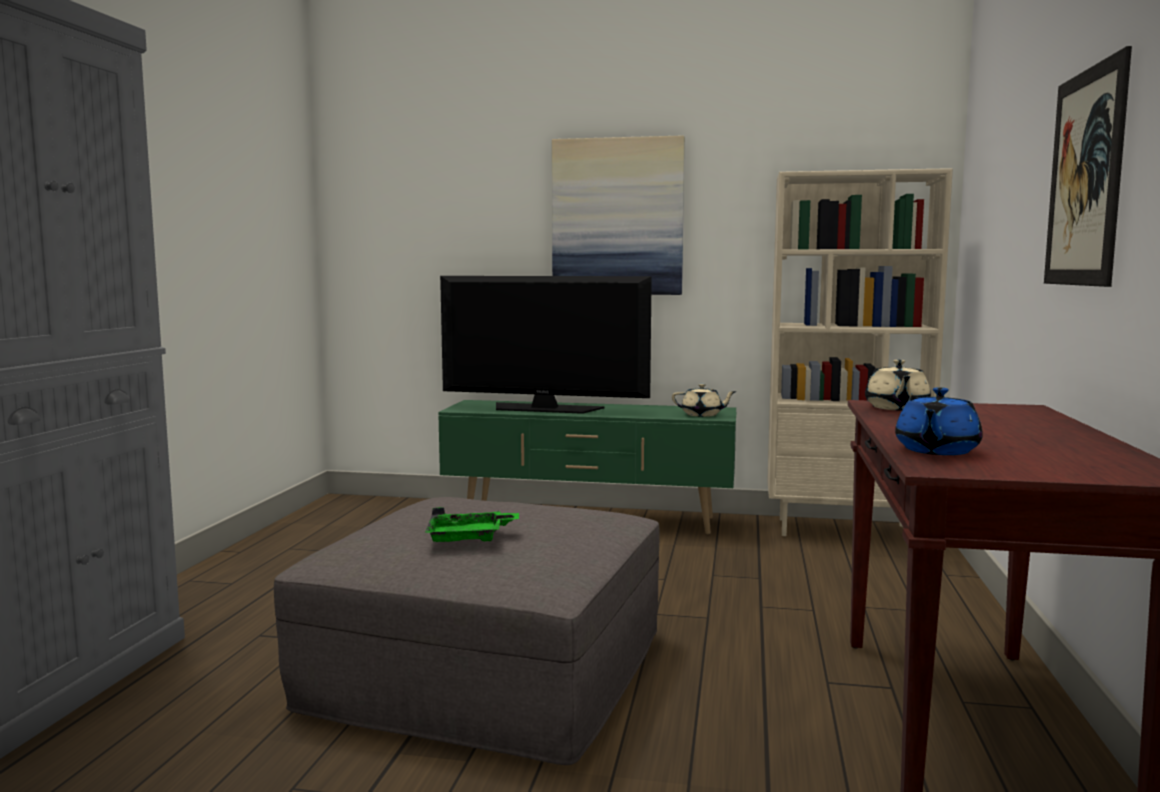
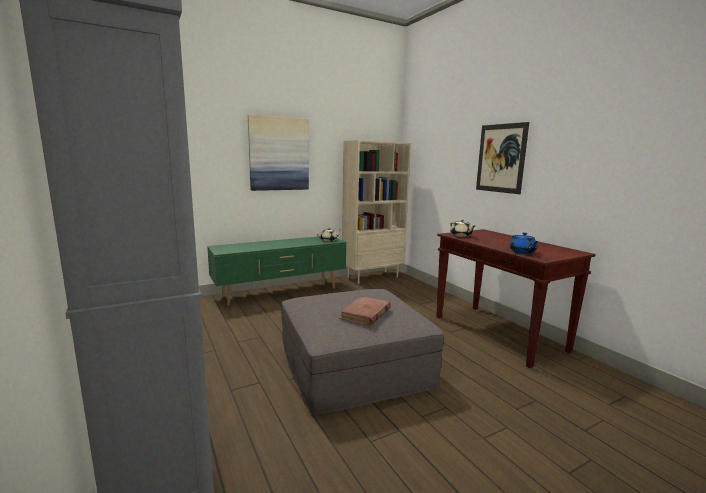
camera: 40 degrees left, 5 degrees up
green tray [425,507,519,542] -> brown book [339,296,391,326]
television [440,276,652,414] -> none

